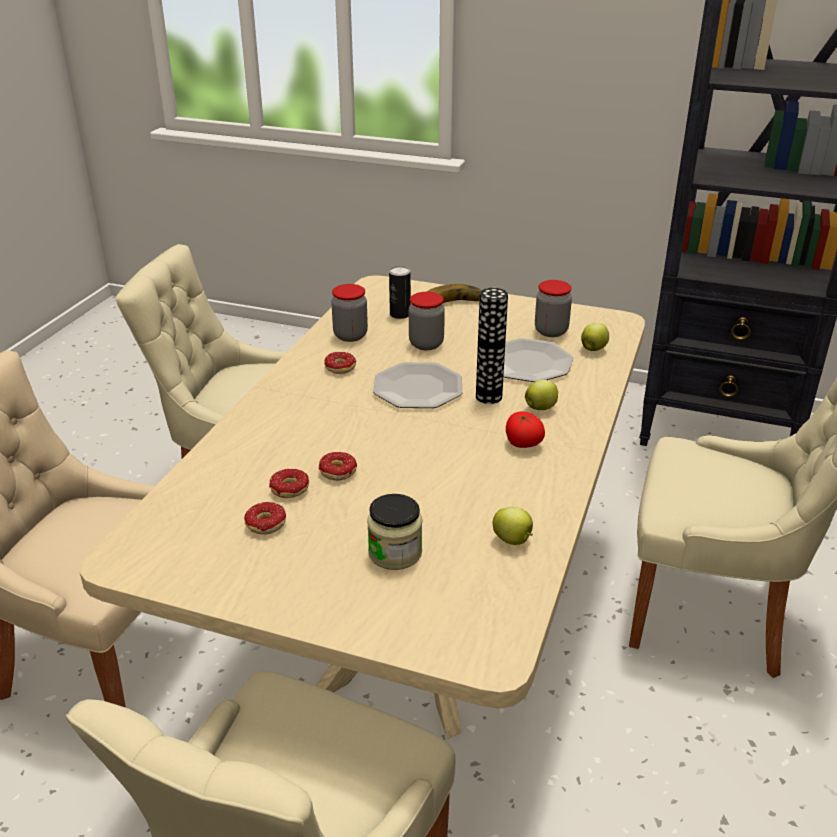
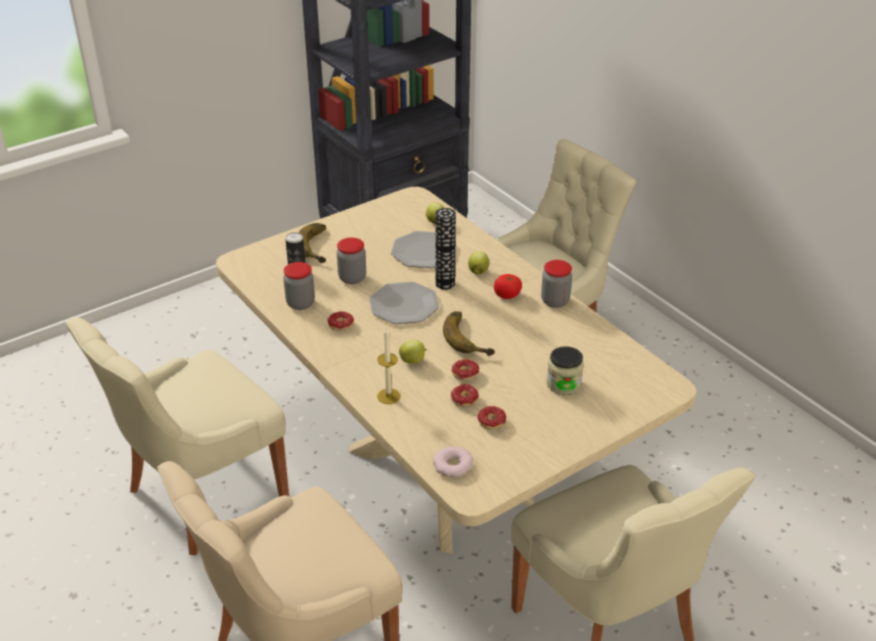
camera: 55 degrees left, 5 degrees up
apple [492,507,533,545] -> apple moved to [399,340,427,364]
jar [535,280,572,337] -> jar moved to [541,260,572,308]
none -> candle [377,327,401,404]
none -> donut [433,446,473,478]
none -> banana [443,311,495,356]

